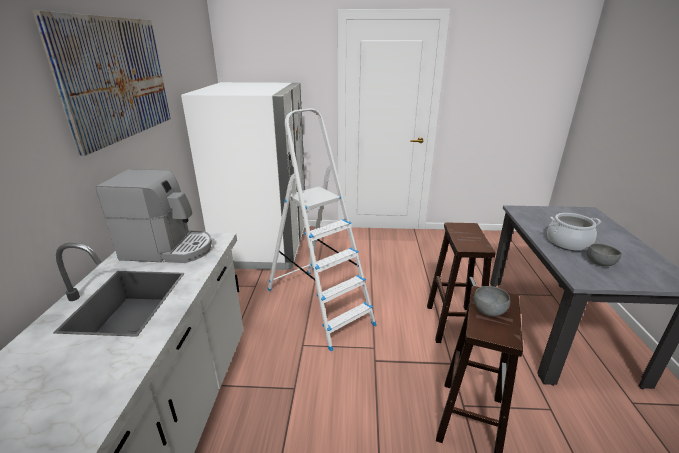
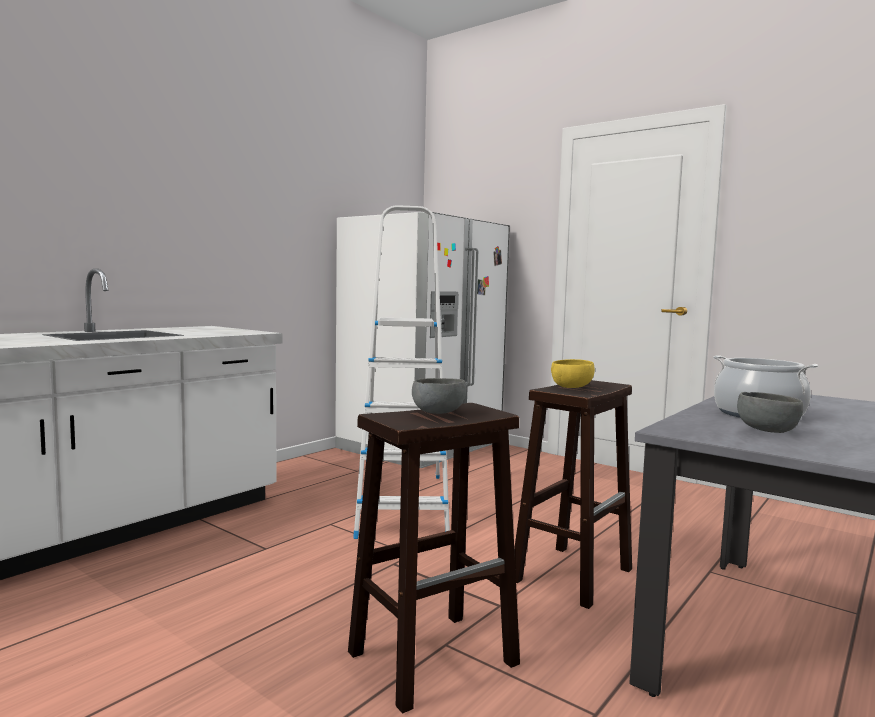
camera: 35 degrees right, 20 degrees down
picture [33,11,171,156] -> none
coffee machine [96,169,212,263] -> none
none -> yellow bowl [551,359,595,388]

